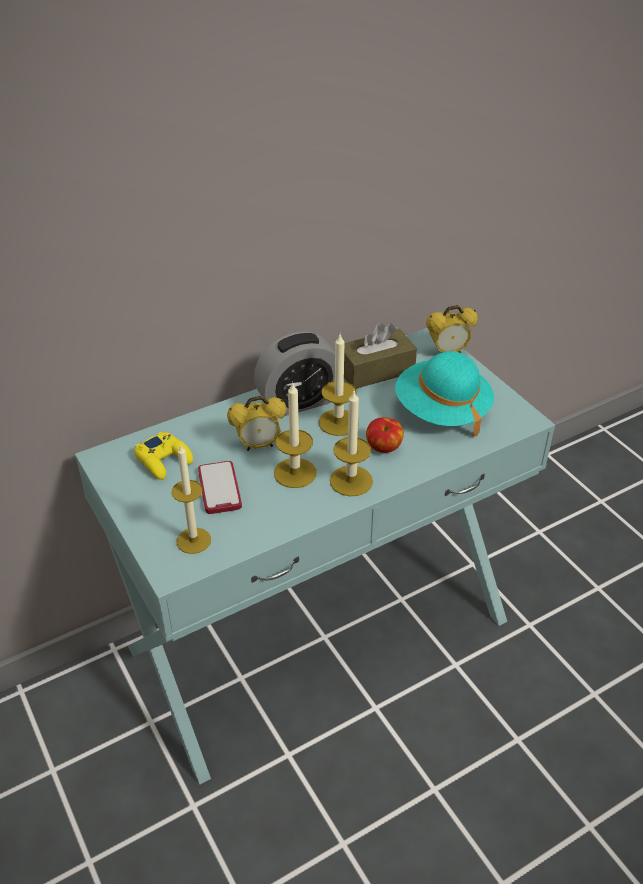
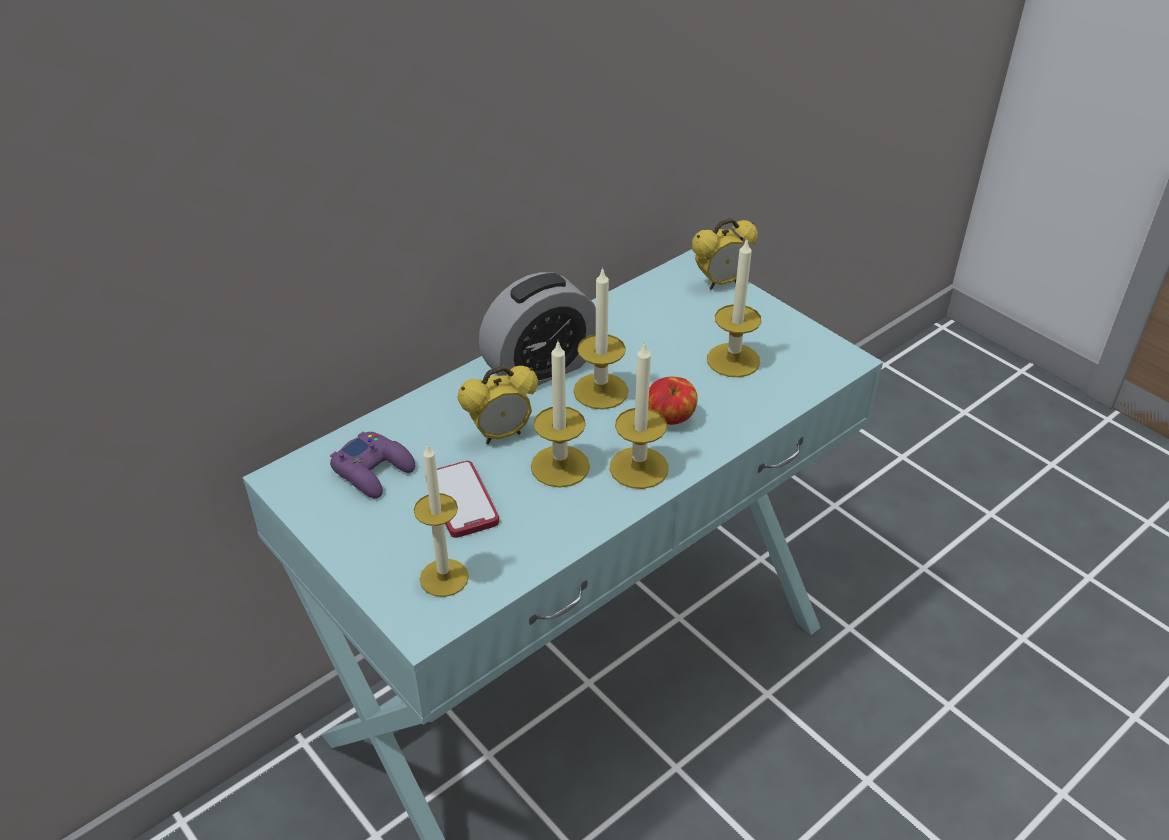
camera: 10 degrees left, 0 degrees up
yellow game controller [134,432,193,480] -> purple game controller [330,432,415,499]
brown tissue box [344,323,417,389] -> none
turquoise hat [395,351,494,436] -> candle [707,239,761,377]

